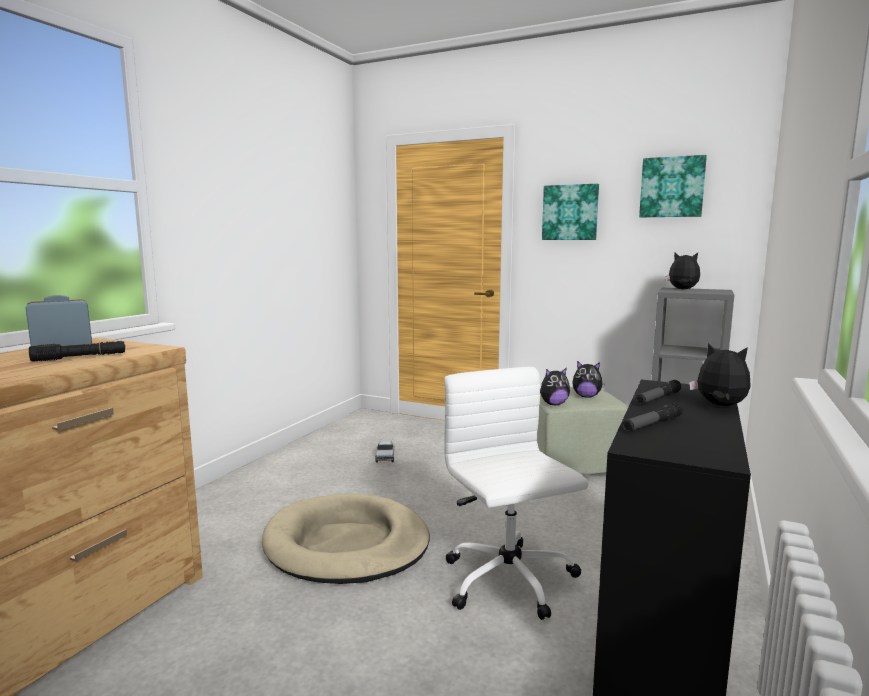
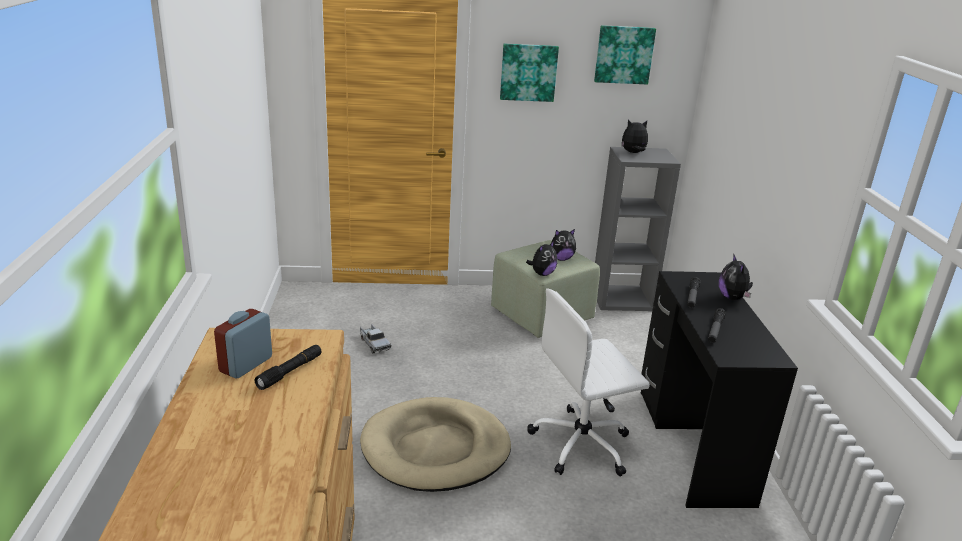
camera: 30 degrees left, 15 degrees up
white office chair [444,367,588,620] -> white office chair turned 60 degrees counterclockwise [527,288,650,476]
plush toy [689,343,751,406] -> plush toy turned 105 degrees counterclockwise [719,255,753,300]

